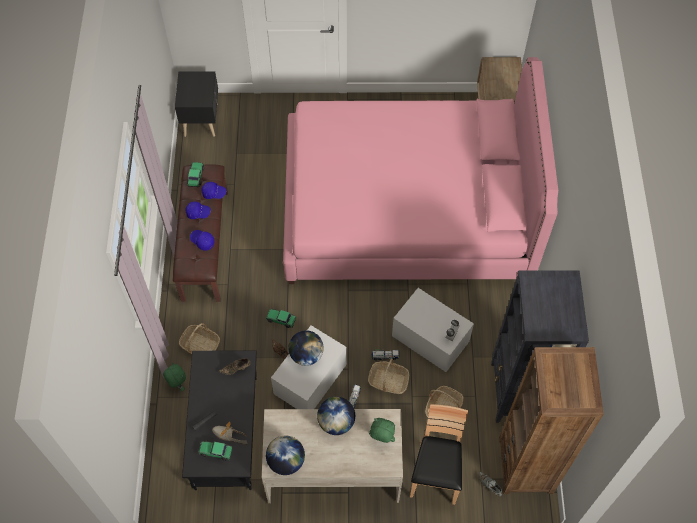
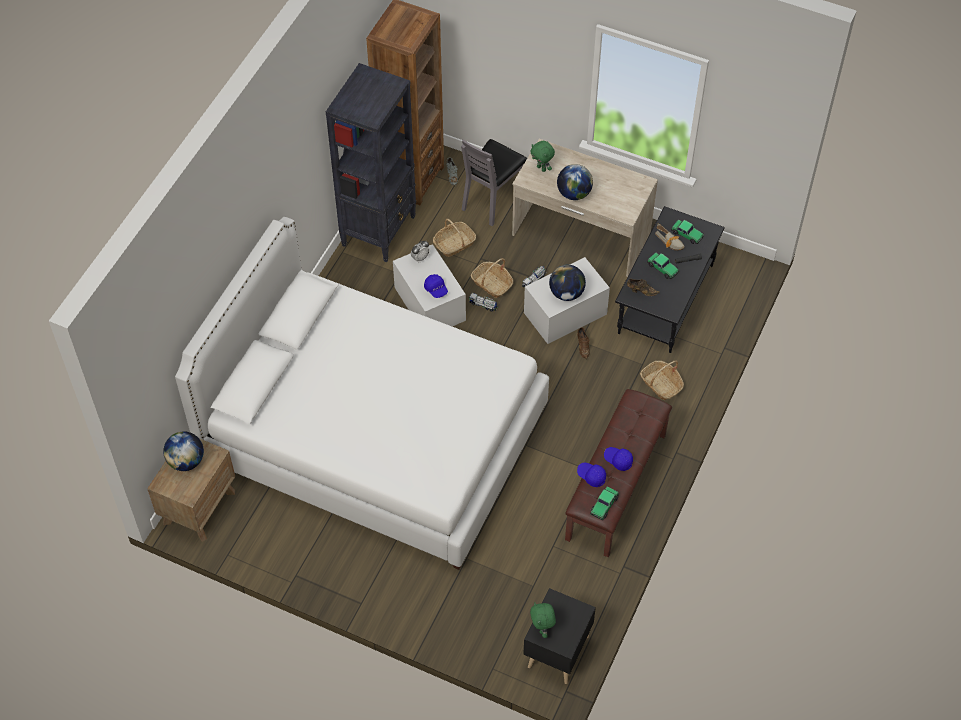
camera: 155 degrees left, 5 degrees down
green plush toy [163,363,186,391] -> green plush toy moved to [530,603,556,638]
blue cap [190,230,215,251] -> blue cap moved to [424,274,448,298]
toy car [266,309,296,328] -> toy car moved to [647,253,679,279]
globe [266,436,305,475] -> globe moved to [163,432,204,471]
pink bed [283,57,558,284] -> white bed [175,217,549,570]
brown chair [410,404,468,505] -> grey chair [461,139,527,226]

